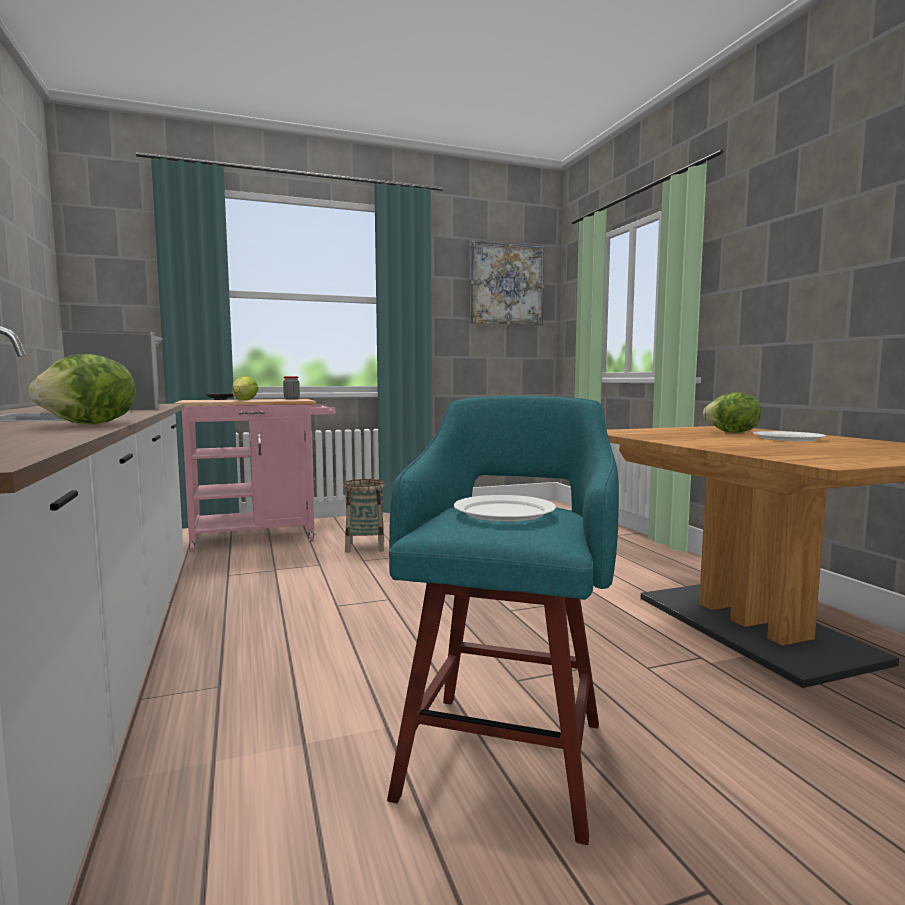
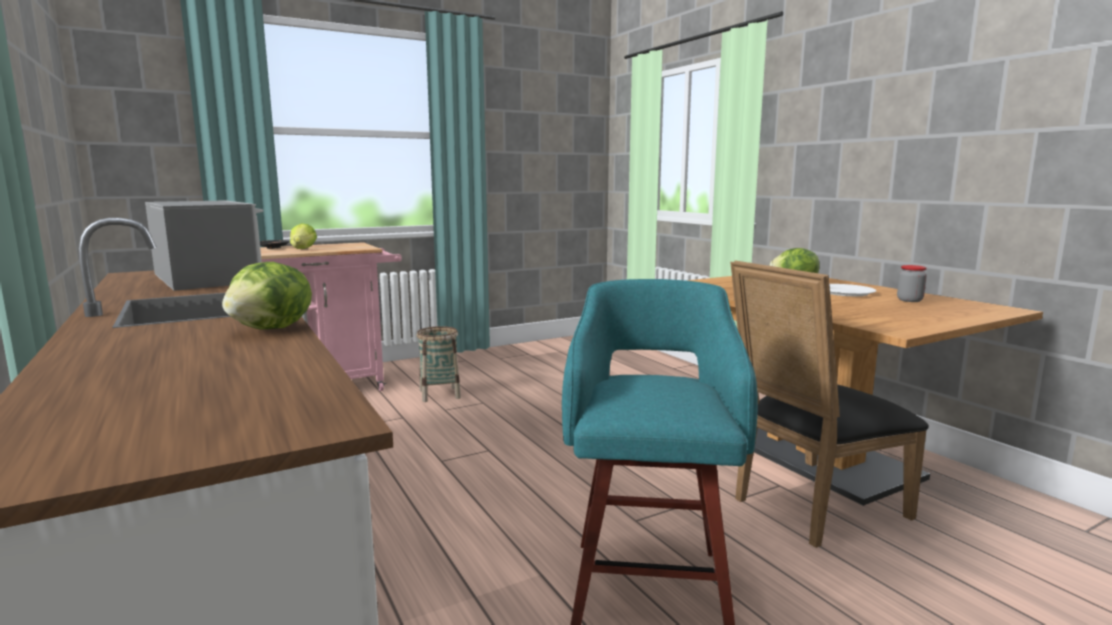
camera: 10 degrees left, 5 degrees up
jar [283,376,300,399] -> jar moved to [897,265,927,302]
white plate [454,495,556,522] -> none
picture [470,241,544,326] -> none
none -> black chair [730,260,929,548]

